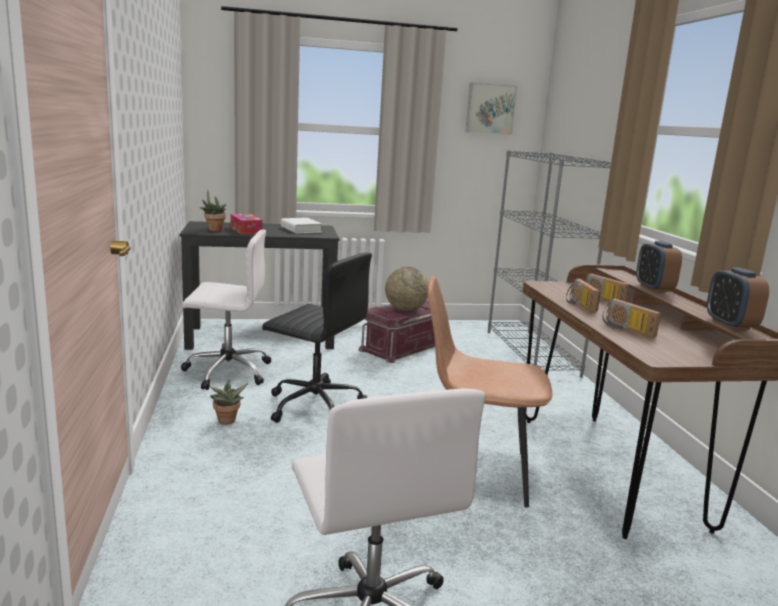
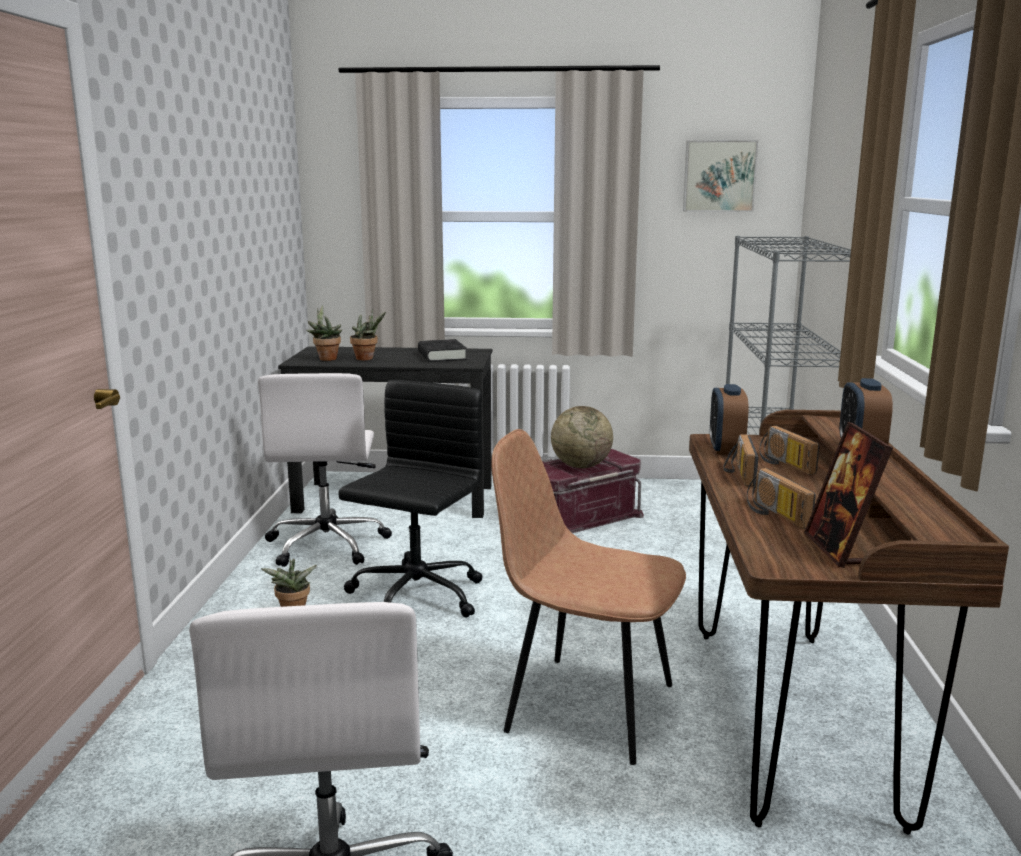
camera: 15 degrees right, 0 degrees up
white office chair [181,229,271,390] -> white office chair turned 75 degrees clockwise [258,373,392,567]
tissue box [231,214,262,235] -> potted plant [350,309,386,360]
black office chair [262,252,372,423] -> black office chair turned 105 degrees counterclockwise [338,380,482,618]
white book [281,218,322,233] -> black book [418,339,467,362]
alarm clock [707,267,769,330] -> alarm clock moved to [710,384,748,455]
none -> picture frame [804,422,893,568]

